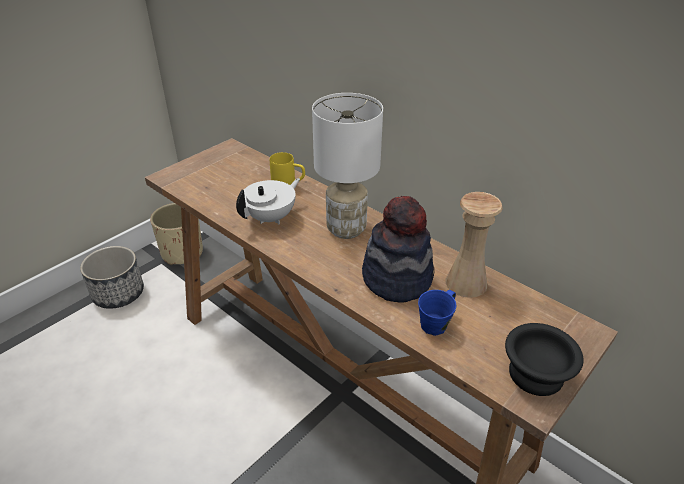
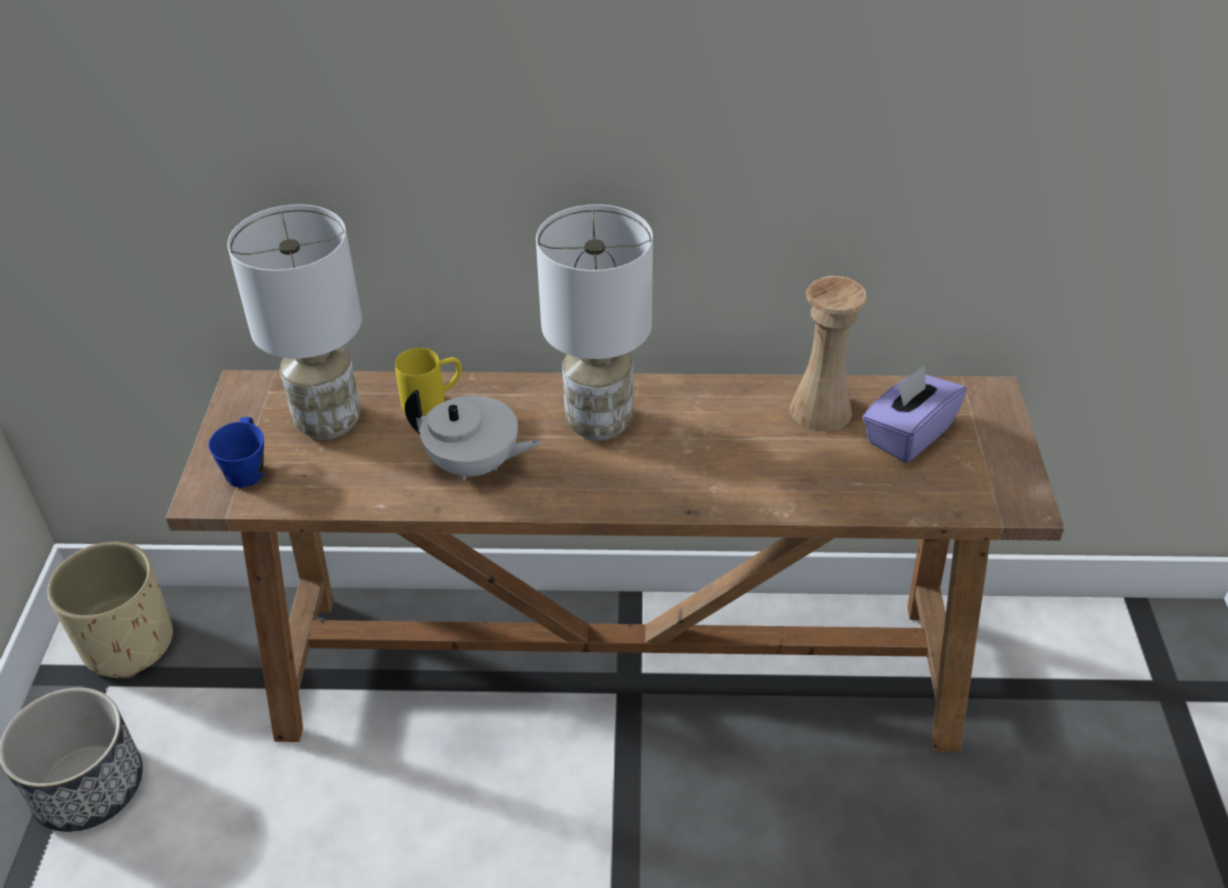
camera: 40 degrees left, 5 degrees up
white teapot [236,178,300,224] -> white teapot turned 105 degrees clockwise [405,390,541,482]
hat [362,196,435,303] -> none
blue mug [418,290,456,336] -> blue mug moved to [208,417,264,488]
black bowl [505,323,584,396] -> none
none -> white table lamp [227,204,362,440]
none -> purple tissue box [862,365,967,463]

